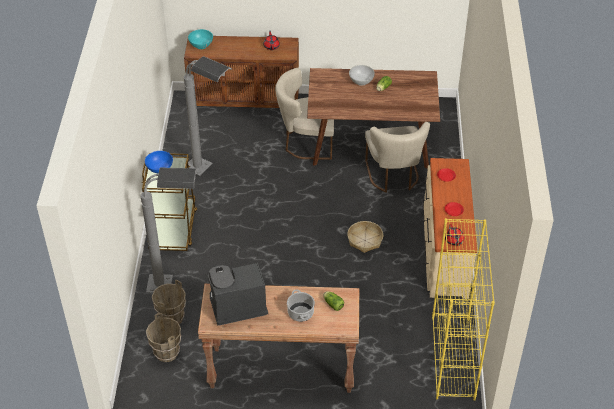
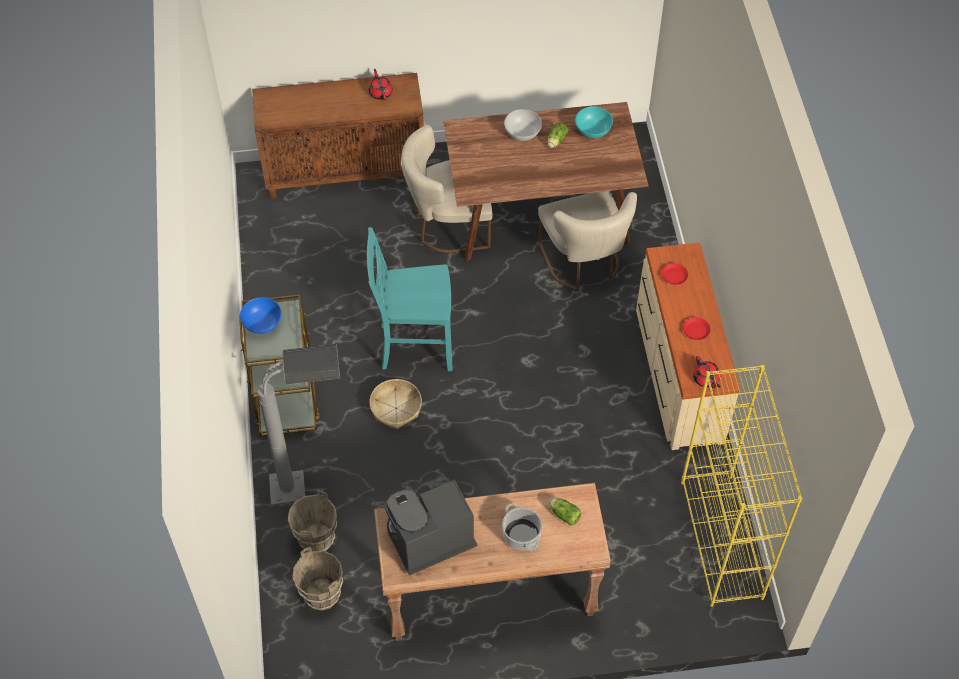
camera: 10 degrees left, 10 degrees up
grey floor lamp [184,56,232,176] -> none
turquoise bowl [188,29,213,49] -> turquoise bowl moved to [575,106,613,138]
basket [347,221,383,253] -> basket moved to [369,379,422,429]
none -> turquoise chair [367,227,453,371]

